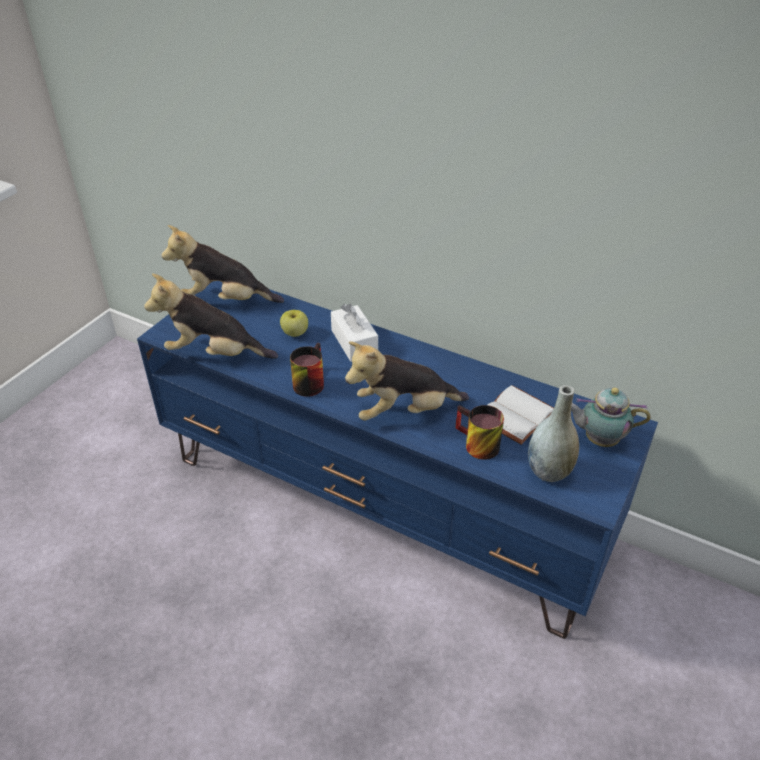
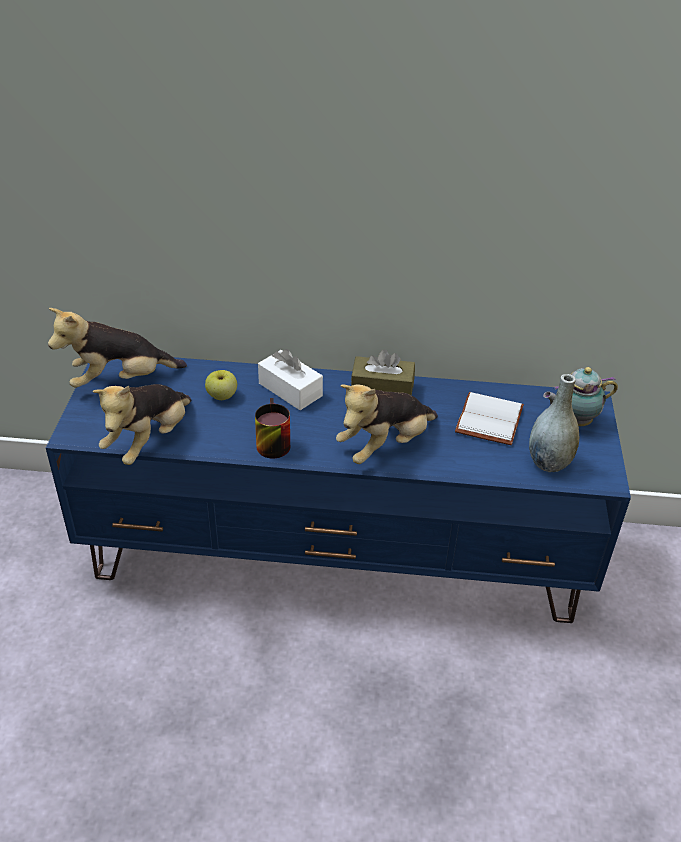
camera: 25 degrees left, 0 degrees up
plush toy [144,273,278,359] -> plush toy turned 45 degrees counterclockwise [92,384,191,465]
mug [456,405,504,460] -> none
none -> brown tissue box [351,349,415,395]

